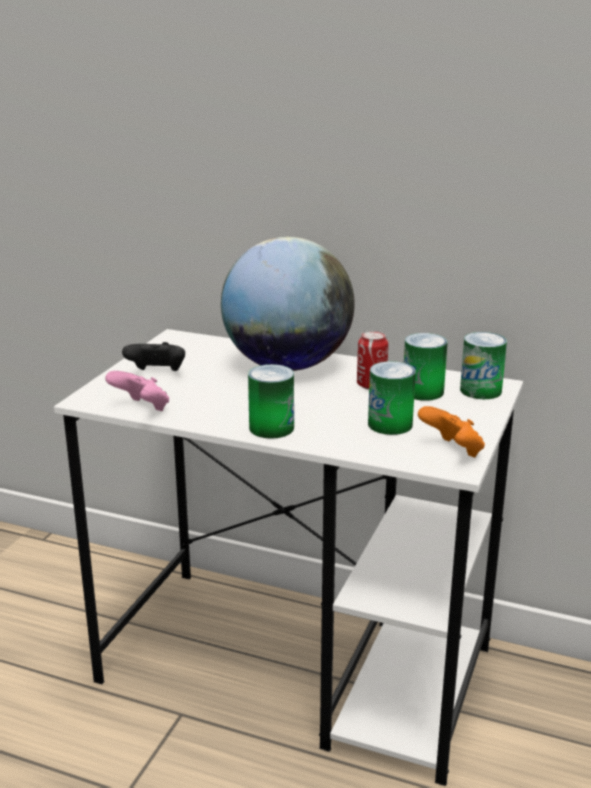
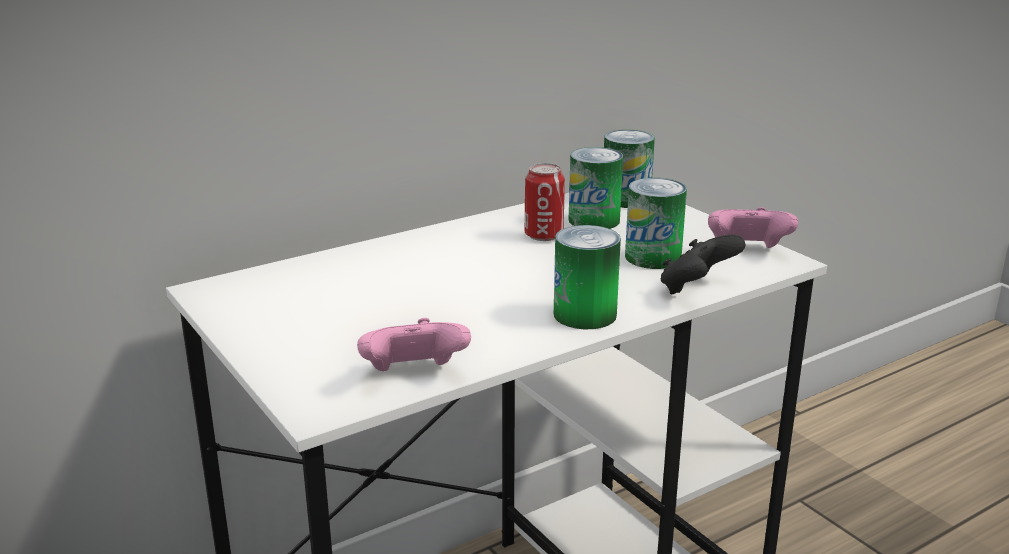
camera: 55 degrees left, 0 degrees up
black game controller [122,342,185,371] -> black game controller moved to [661,234,745,294]
globe [221,237,355,371] -> none
orange game controller [418,406,485,457] -> pink game controller [708,207,798,248]

